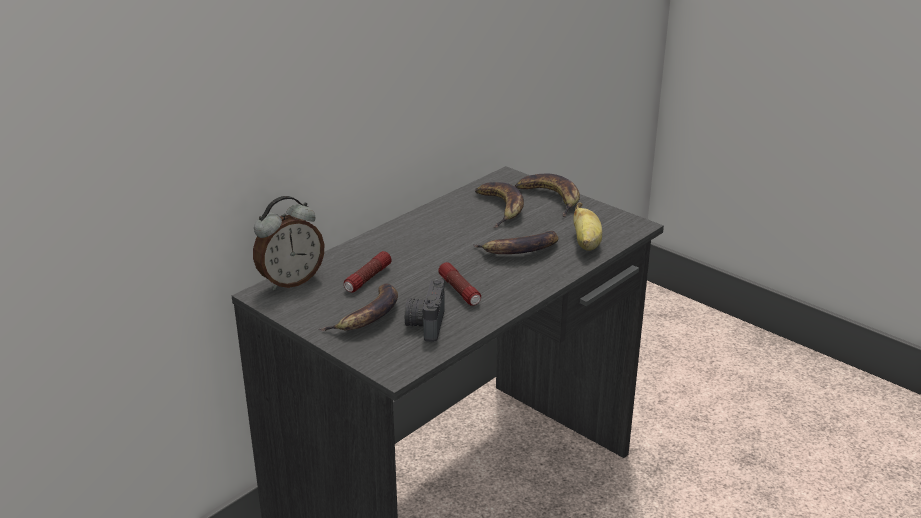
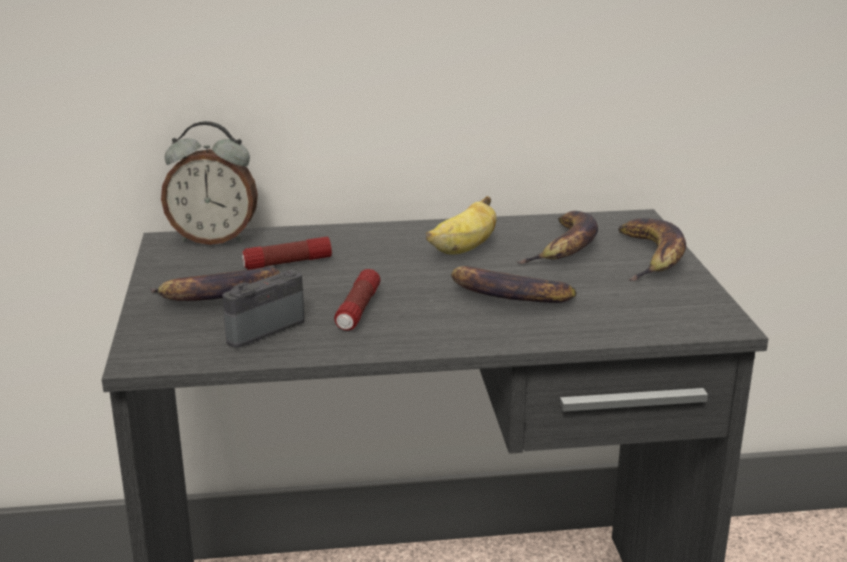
camera: 40 degrees right, 5 degrees down
banana [573,202,602,251] -> banana moved to [426,196,497,255]

